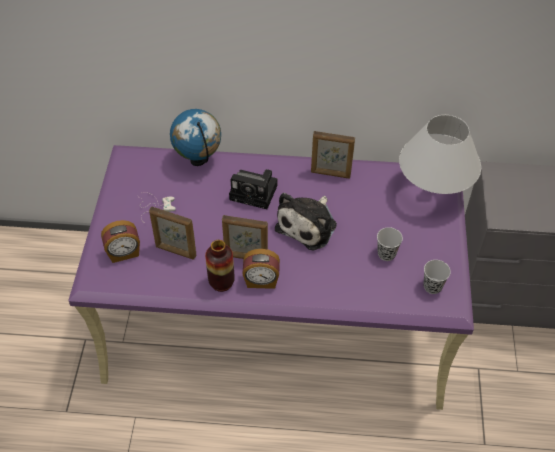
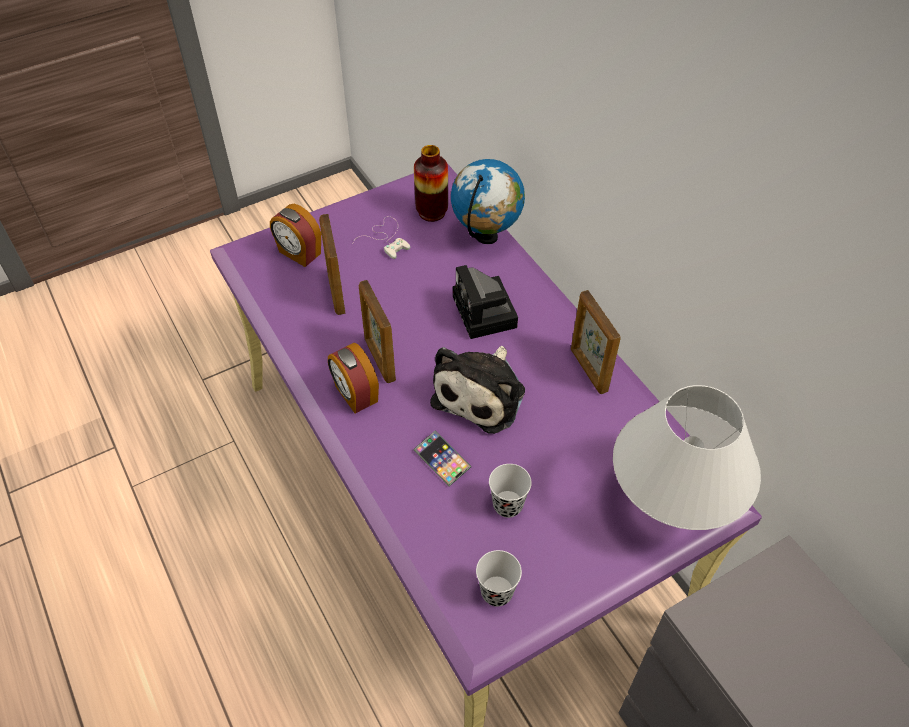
camera: 55 degrees right, 0 degrees up
vase [205,240,235,292] -> vase moved to [414,145,448,222]
plush toy [275,193,337,250] -> plush toy turned 60 degrees counterclockwise [430,346,525,434]
none -> phone [413,430,471,487]

